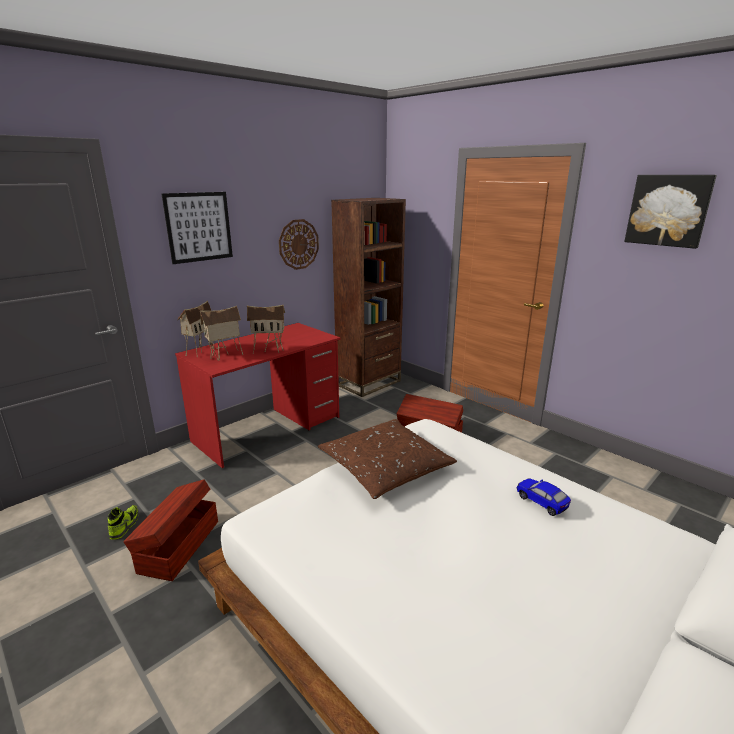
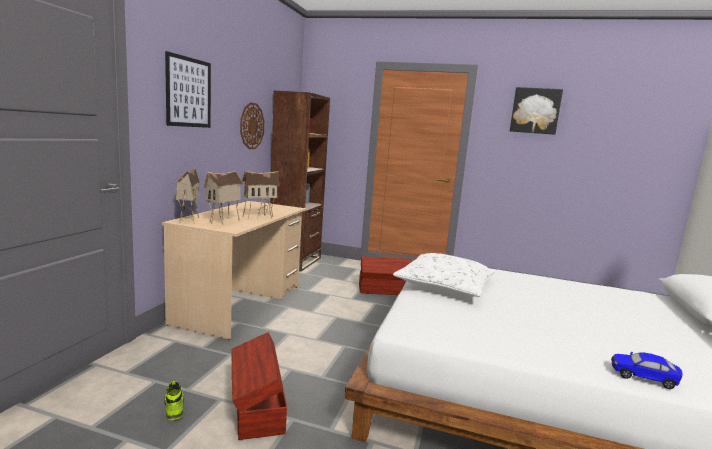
camera: 30 degrees left, 10 degrees down
red desk [175,323,340,468] -> beige desk [162,201,306,340]
brown pillow [318,419,457,499] -> white pillow [393,253,495,297]
toy car [517,478,571,516] -> toy car moved to [611,352,683,389]

